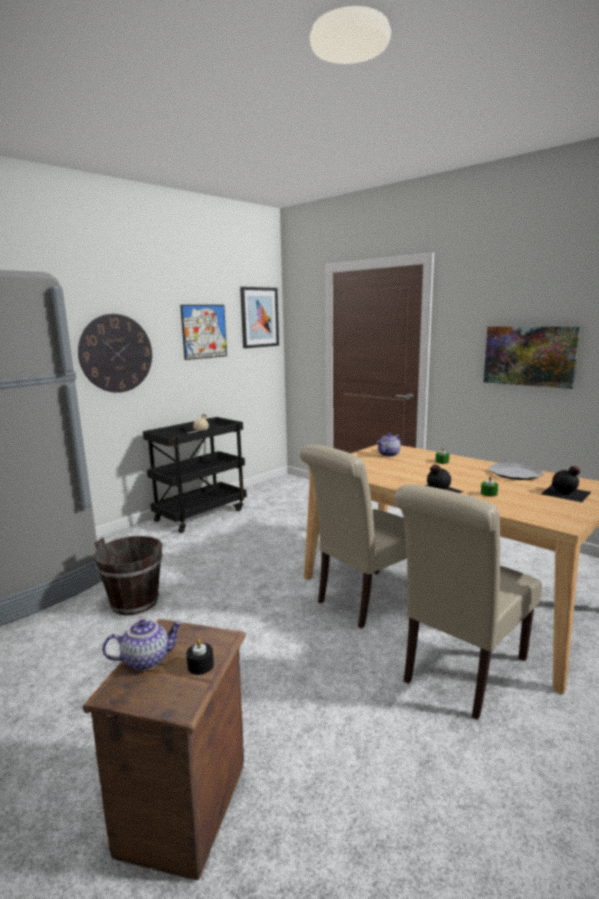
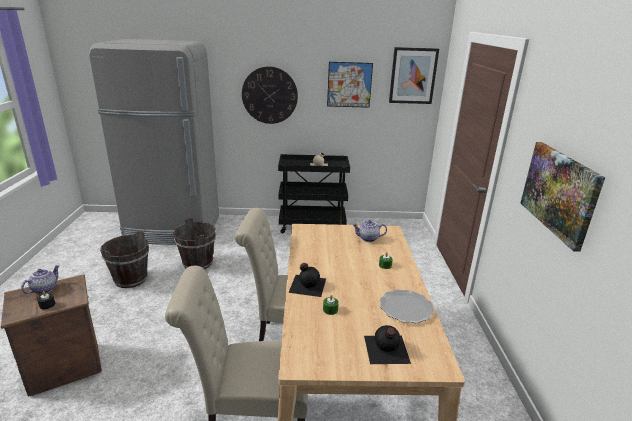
camera: 45 degrees right, 10 degrees up
teapot [102,619,183,671] -> teapot turned 90 degrees counterclockwise [21,265,60,294]
none -> brown bucket [100,231,149,288]

